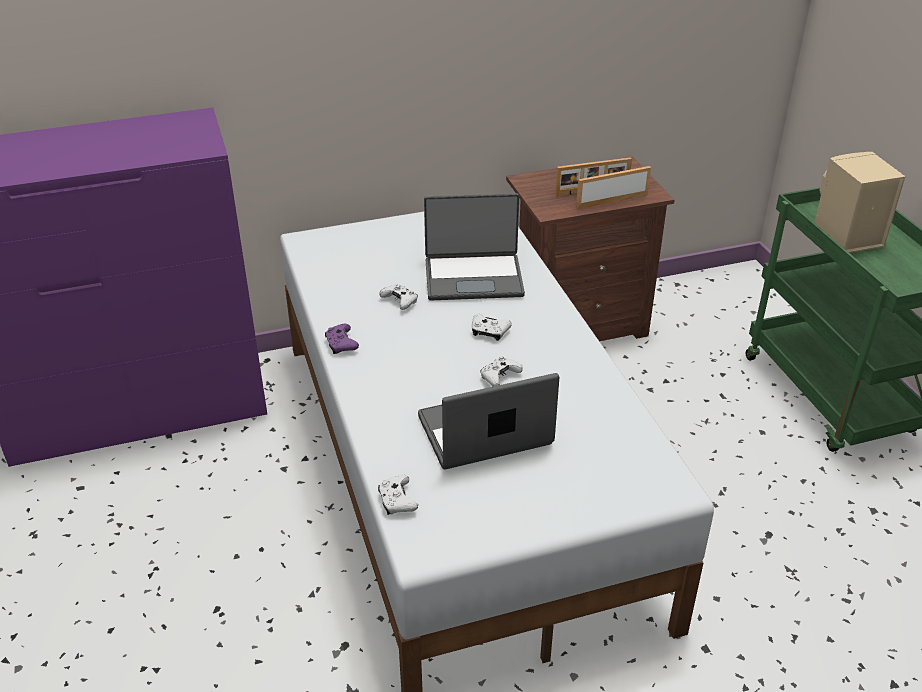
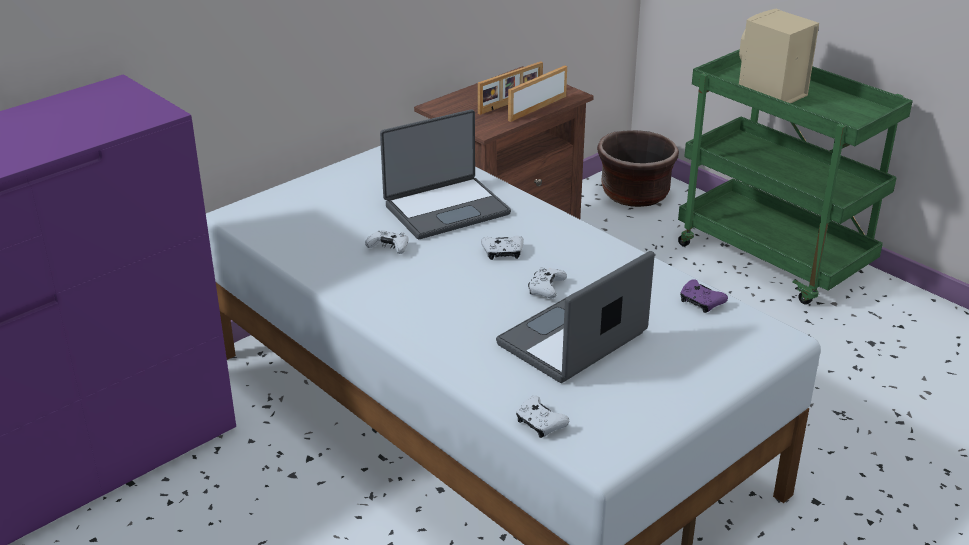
camera: 25 degrees left, 5 degrees down
purple game controller [325,324,359,354] -> purple game controller moved to [680,279,728,313]
none -> brown planter [597,130,679,207]

